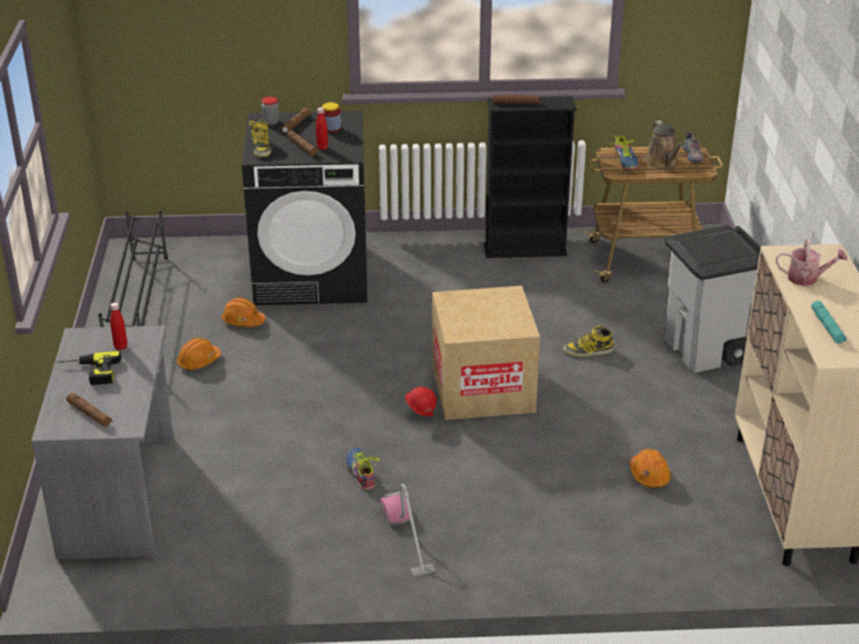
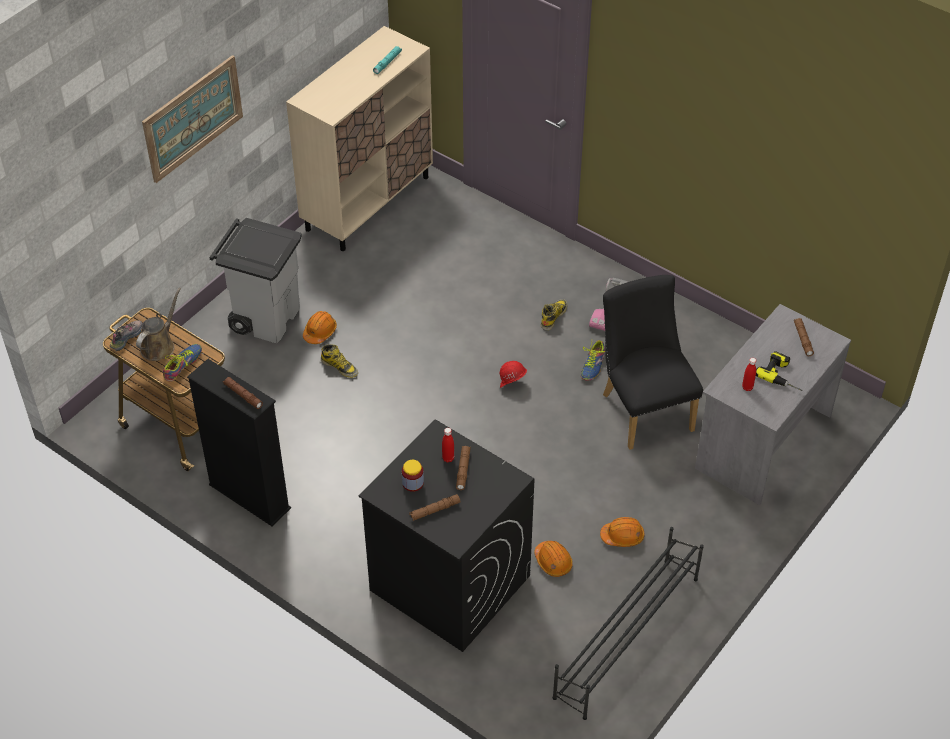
camera: 140 degrees left, 15 degrees up
boot [249,119,271,157] -> boot moved to [541,299,567,330]
jar [261,97,279,125] -> none
cardboard box [432,286,540,420] -> none
orange hard hat [630,449,671,488] -> orange hard hat moved to [303,311,337,344]
watering can [776,239,847,286] -> none
none -> picture [142,55,243,183]
none -> black chair [603,275,703,450]

